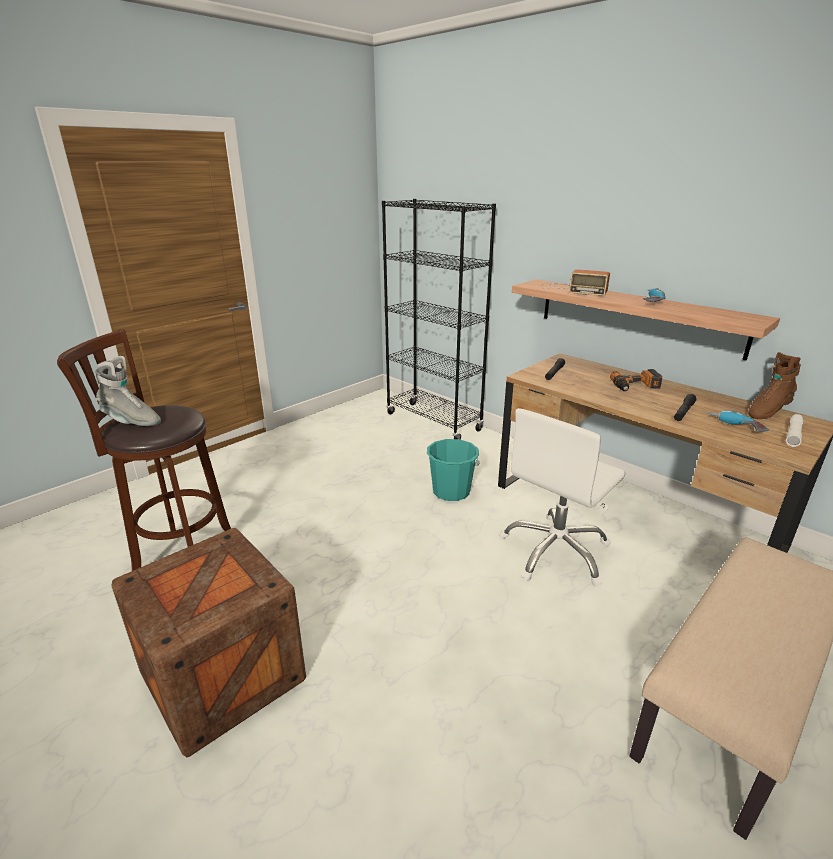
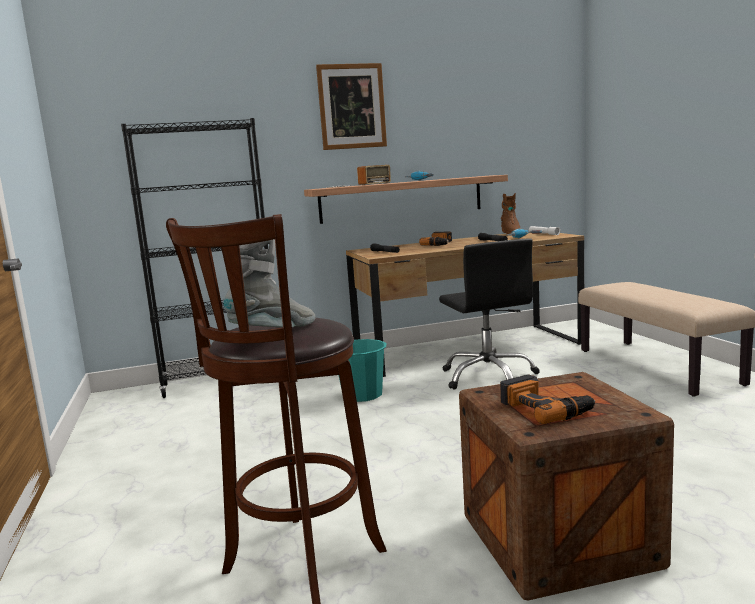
camera: 60 degrees left, 15 degrees down
white office chair [499,408,626,587] -> black office chair [439,238,540,390]
none -> picture [316,63,387,150]
none -> power drill [500,374,595,424]

